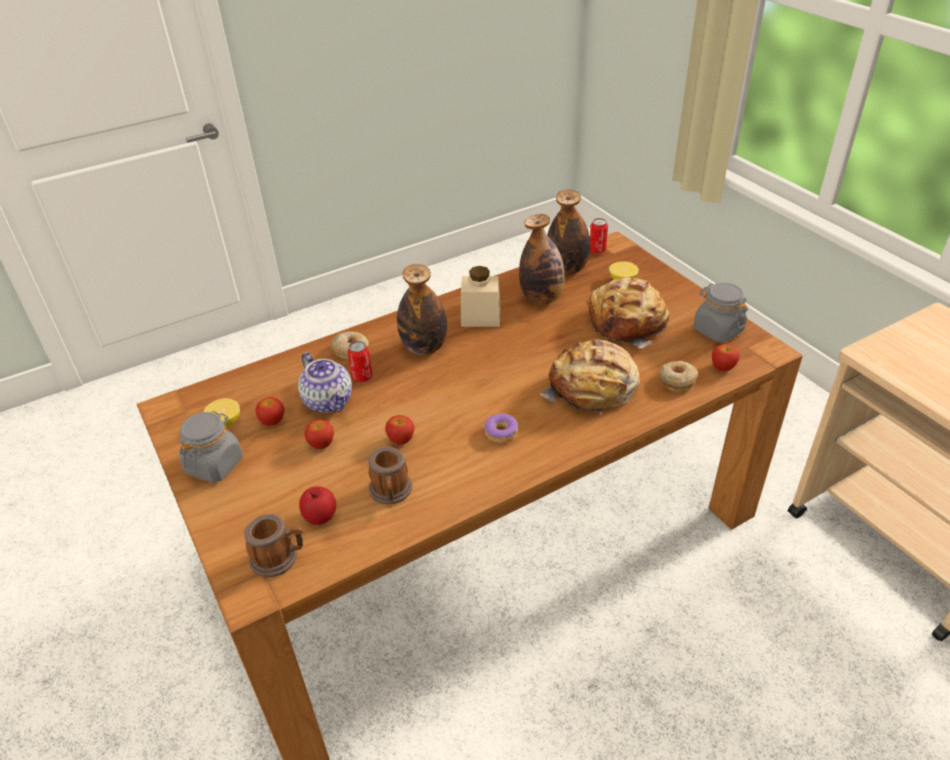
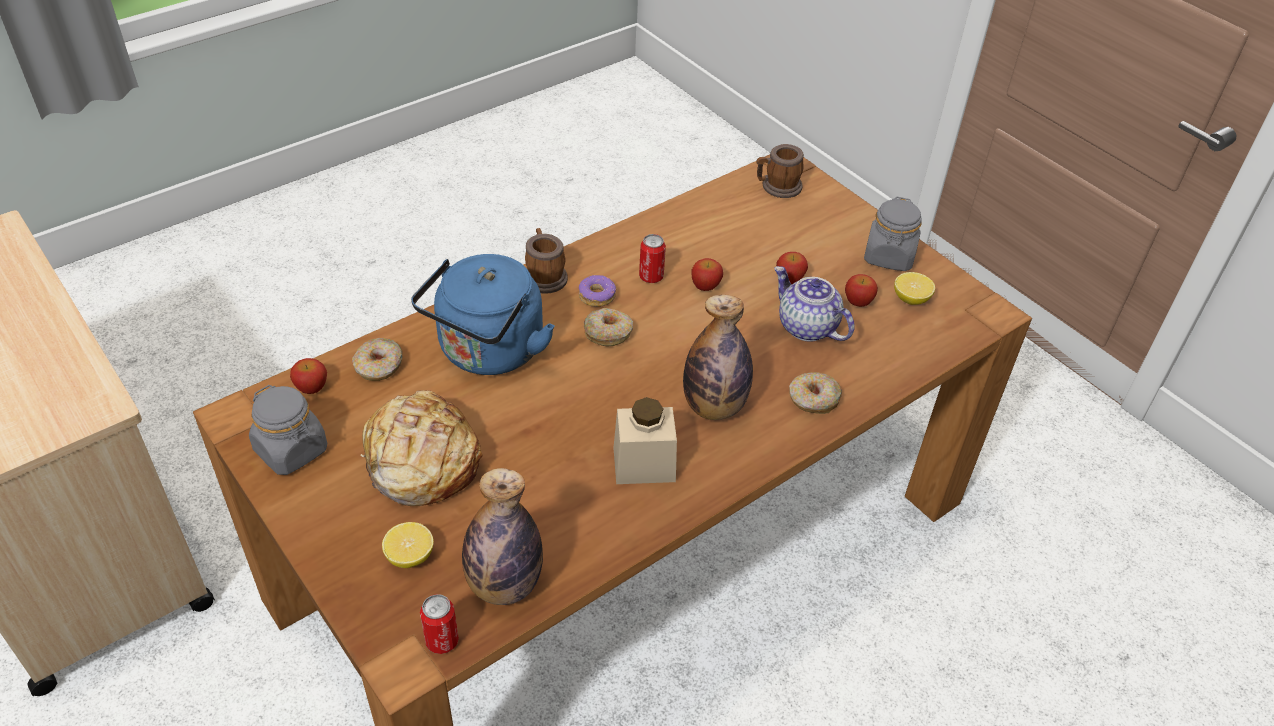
camera: 170 degrees right, 5 degrees up
apple [299,486,336,525] -> none
can [348,341,372,382] -> can moved to [639,234,666,283]
mug [368,447,412,504] -> mug moved to [525,228,568,294]
bottle [519,214,565,304] -> none
bread [540,339,640,415] -> blue kettle [411,254,555,375]
none -> donut [584,308,633,346]

